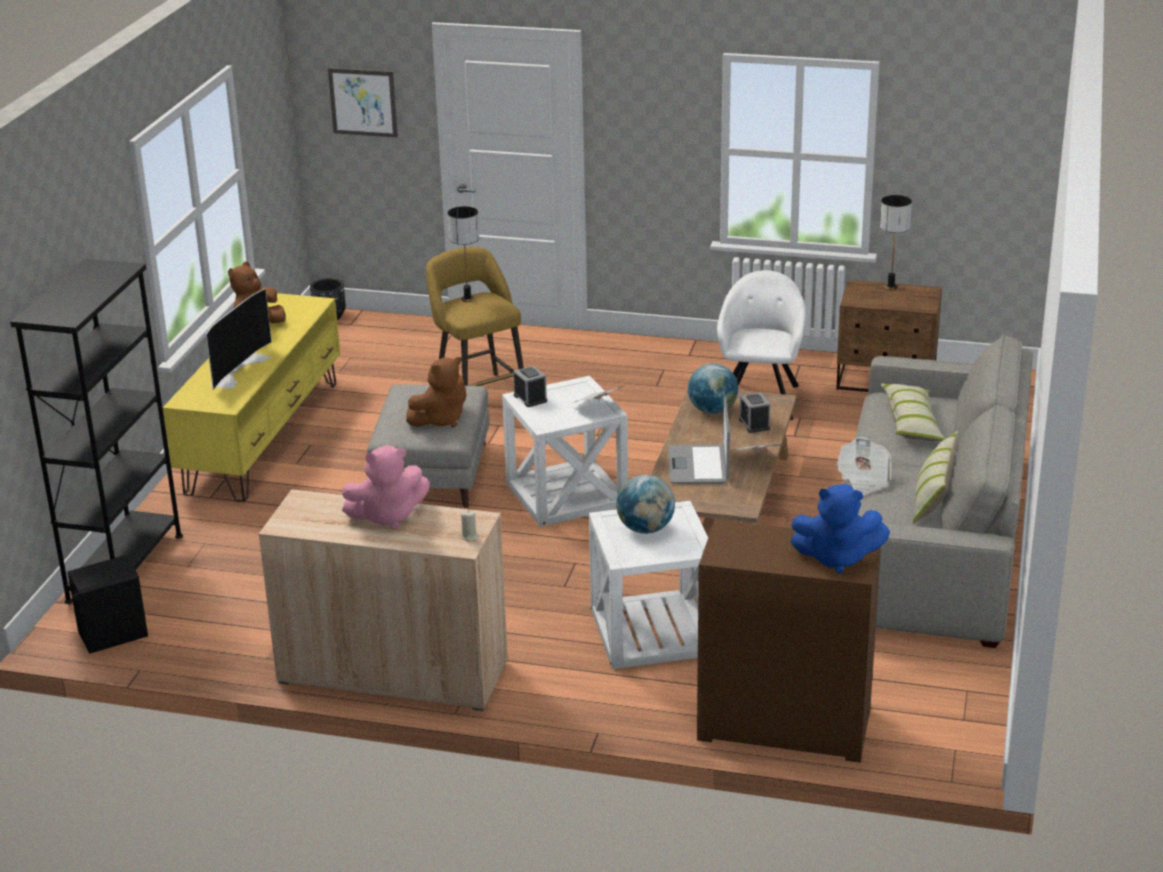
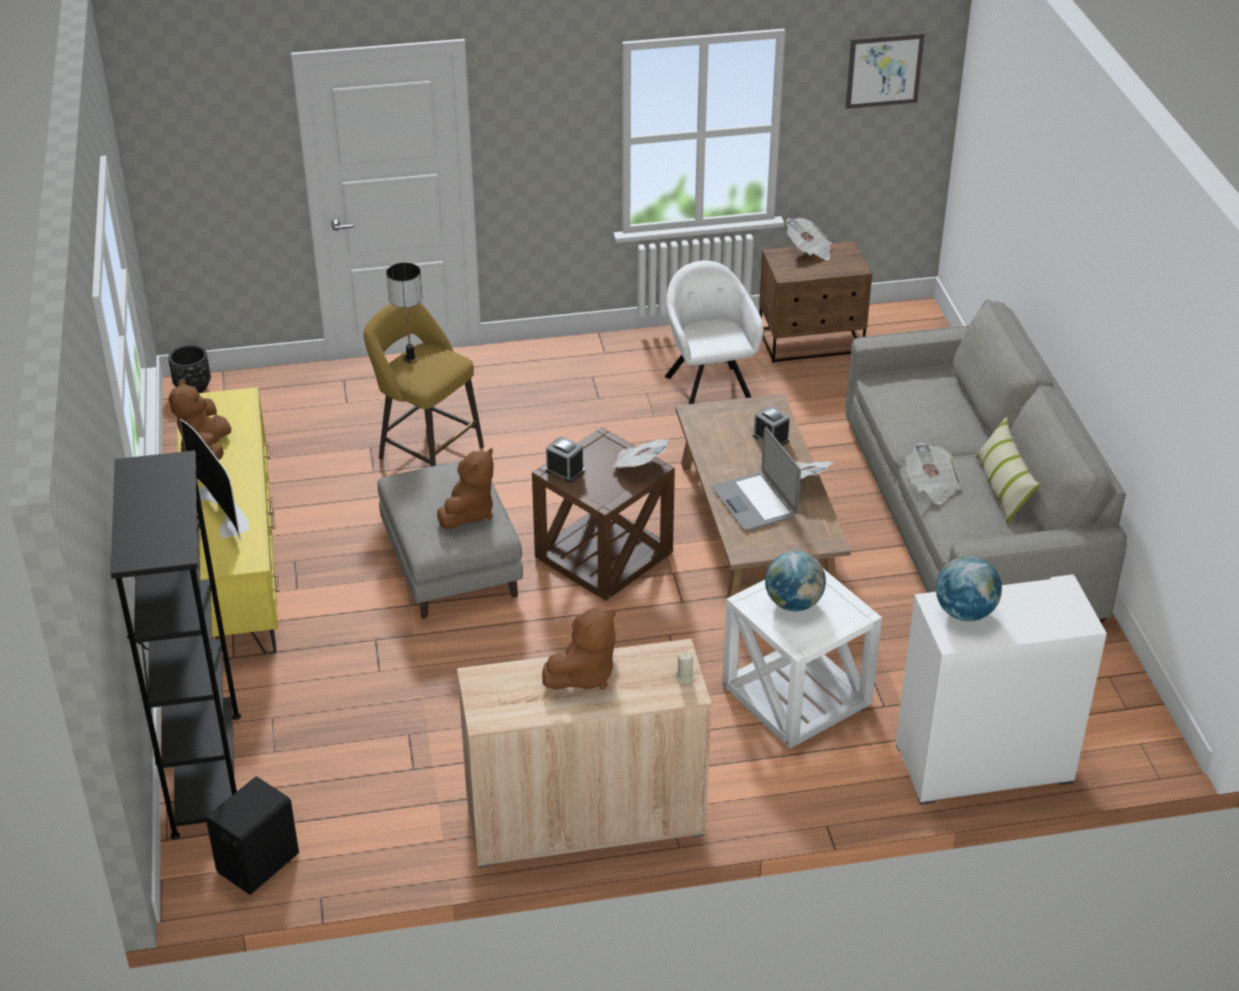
camera: 25 degrees left, 10 degrees up
television [206,289,272,390] -> television turned 150 degrees clockwise [180,419,249,541]
picture [328,68,398,137] -> picture moved to [845,33,925,109]
pink plush toy [342,445,430,529] -> brown plush toy [542,608,616,690]
white side table [502,376,628,527] -> brown side table [532,427,675,601]
globe [688,363,738,414] -> globe moved to [936,556,1002,621]
brown cabinet [697,518,881,763] -> white cabinet [896,575,1107,805]
blue plush toy [790,484,890,574] -> none
table lamp [880,195,912,290] -> newspaper [786,218,832,260]
pillow [880,383,945,441] -> none

